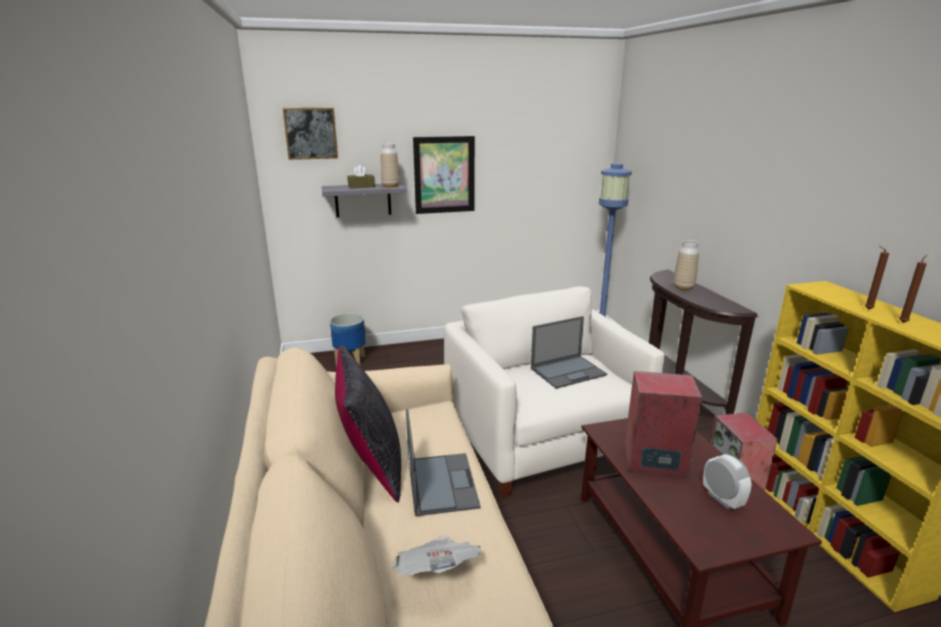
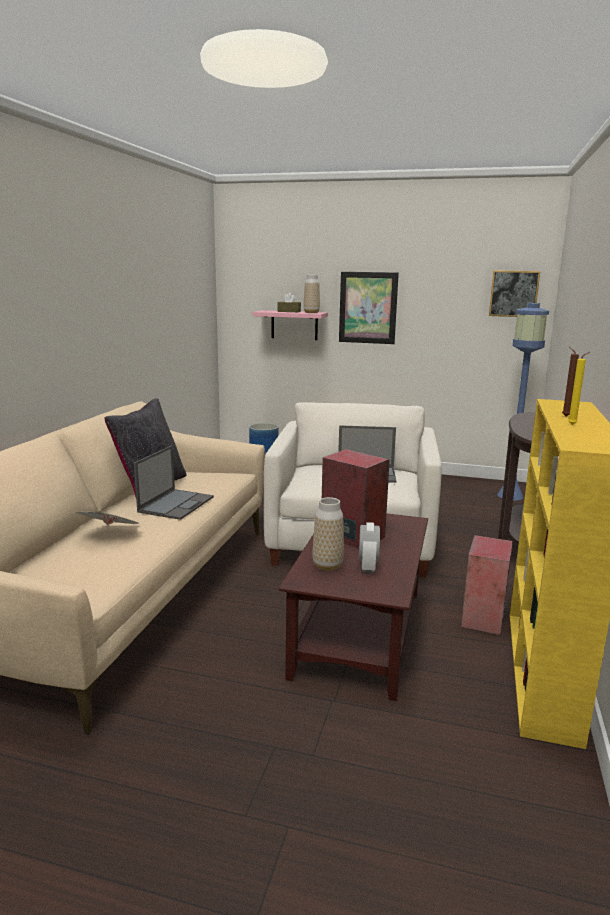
camera: 30 degrees right, 5 degrees down
picture [282,108,338,160] -> picture moved to [489,270,541,317]
grey shelf [322,183,406,217] -> pink shelf [253,310,328,340]
vase [673,240,699,290] -> vase moved to [312,497,344,571]
brown candle [899,255,927,323] -> yellow candle [568,352,590,425]

